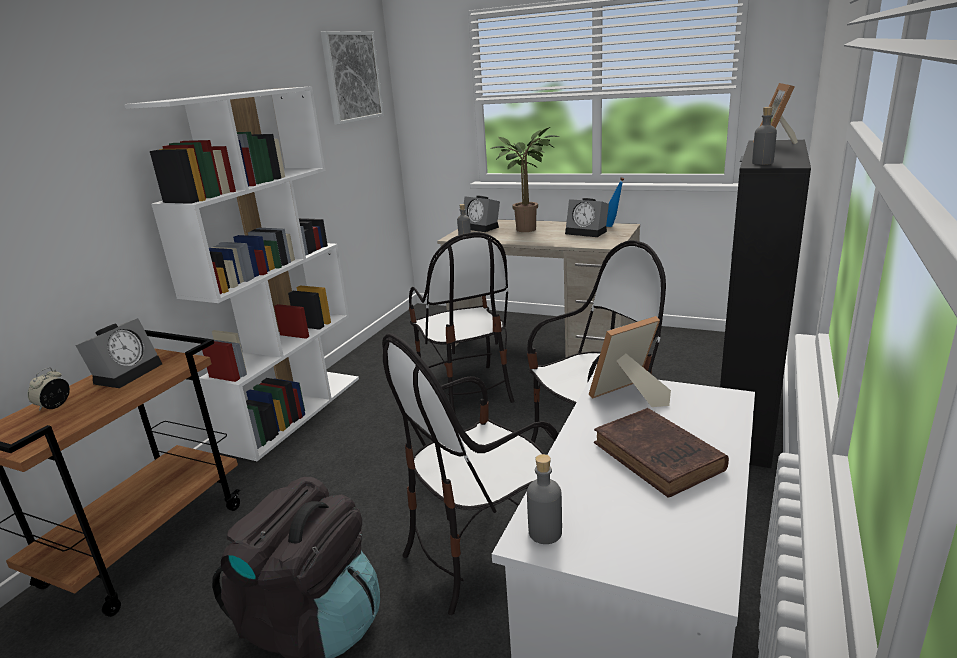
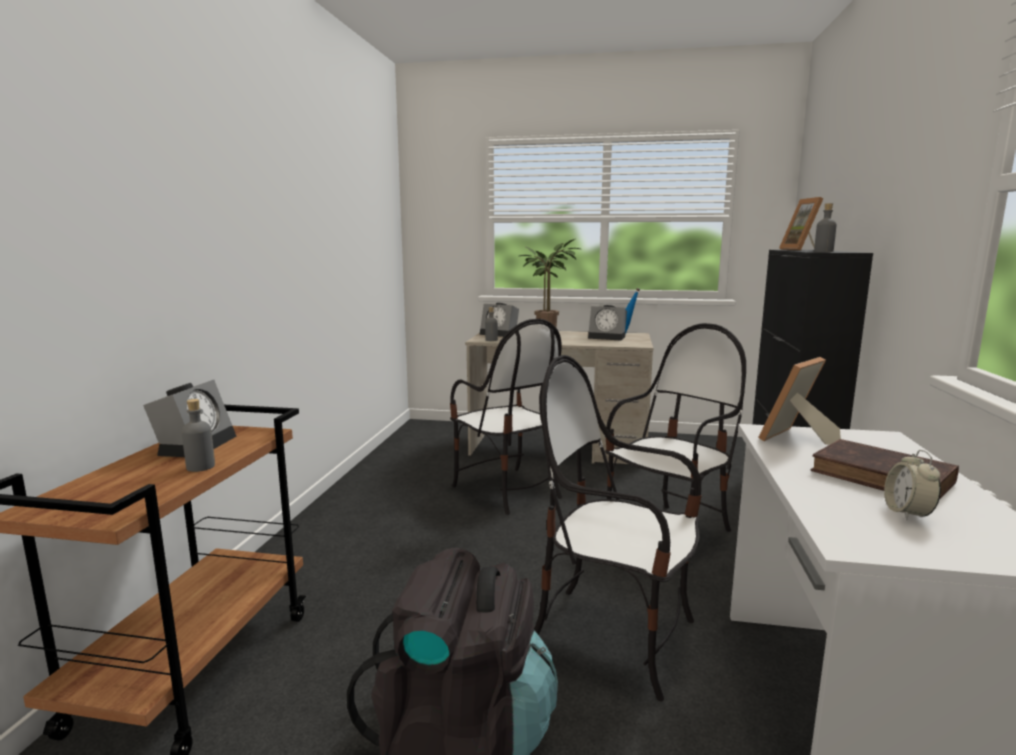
camera: 15 degrees left, 10 degrees down
alarm clock [27,367,70,411] -> alarm clock moved to [884,450,941,520]
white bookcase [124,86,359,461] -> none
picture [321,31,384,125] -> none
chair [382,333,559,615] -> chair turned 75 degrees clockwise [534,355,702,702]
grey bottle [527,454,562,544] -> grey bottle moved to [182,399,215,472]

